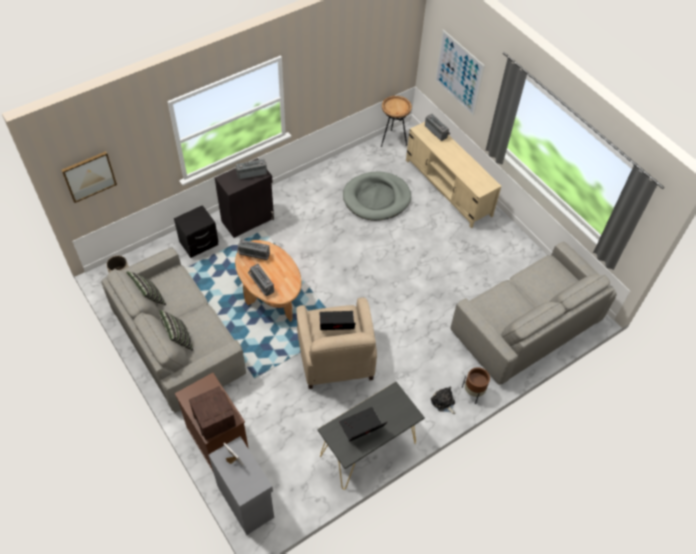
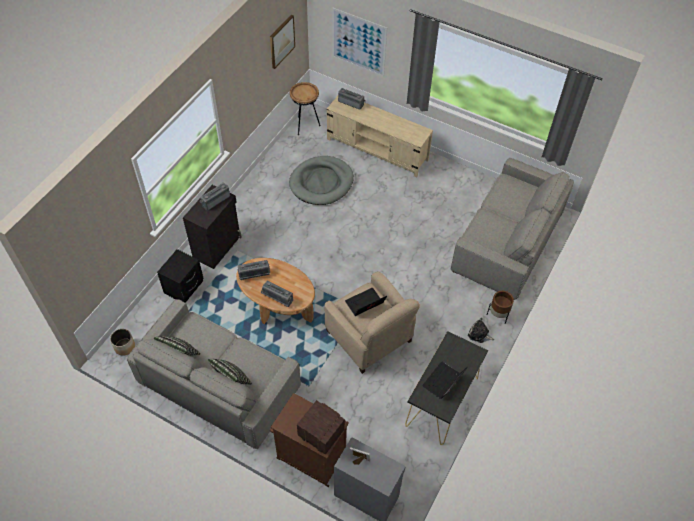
camera: 25 degrees left, 0 degrees up
picture [61,151,117,203] -> picture moved to [270,15,295,69]

